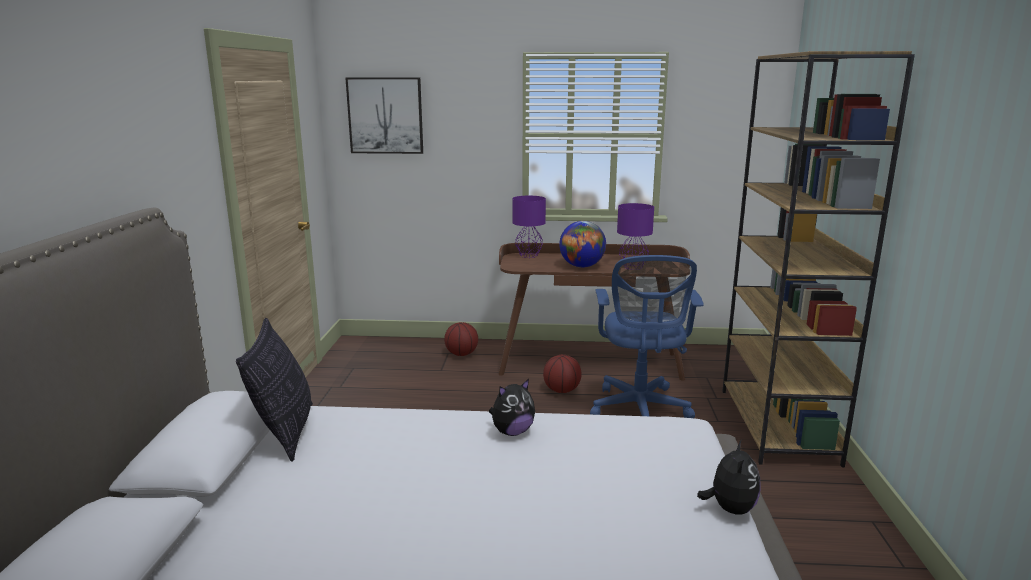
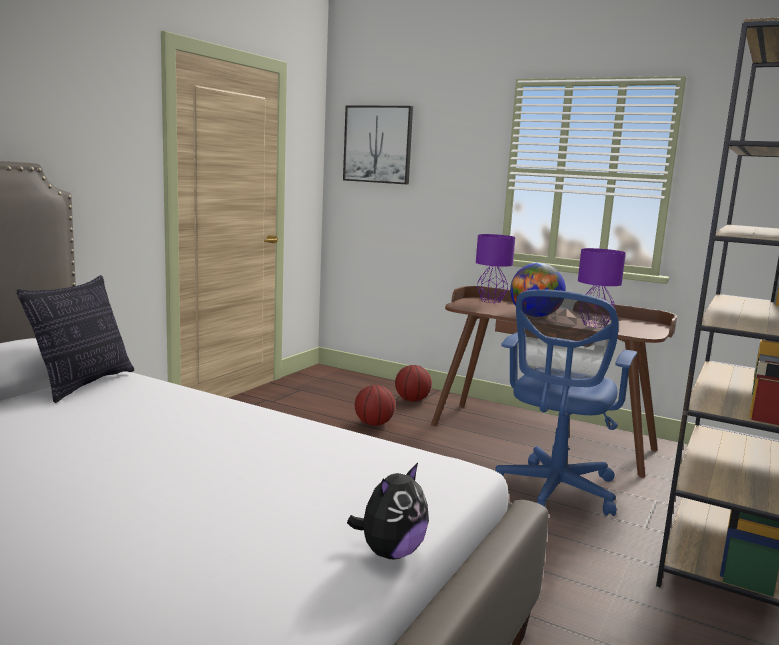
camera: 25 degrees right, 5 degrees down
plush toy [489,379,535,436] -> none
basketball [543,355,582,393] -> basketball moved to [355,385,395,426]

